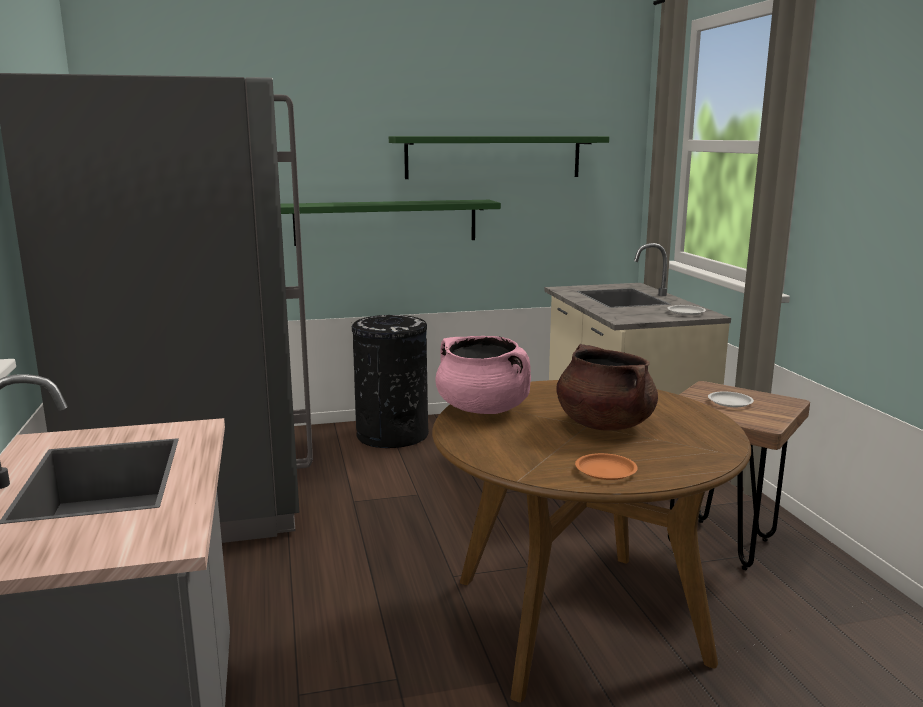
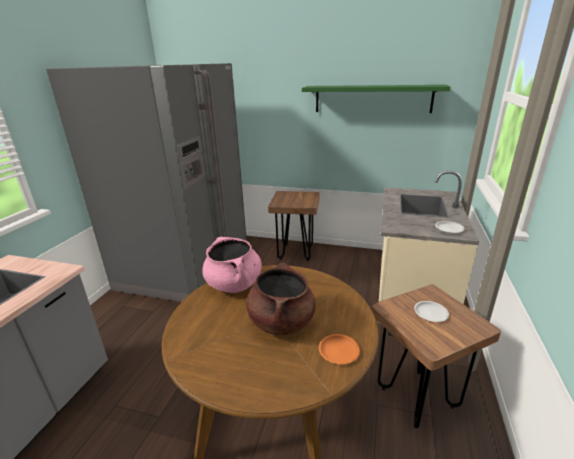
camera: 30 degrees right, 10 degrees up
green shelf [280,200,501,246] -> none
black trash can [352,315,429,448] -> brown stool [268,191,320,261]
orange plate [575,453,638,480] -> orange plate moved to [319,334,360,364]

